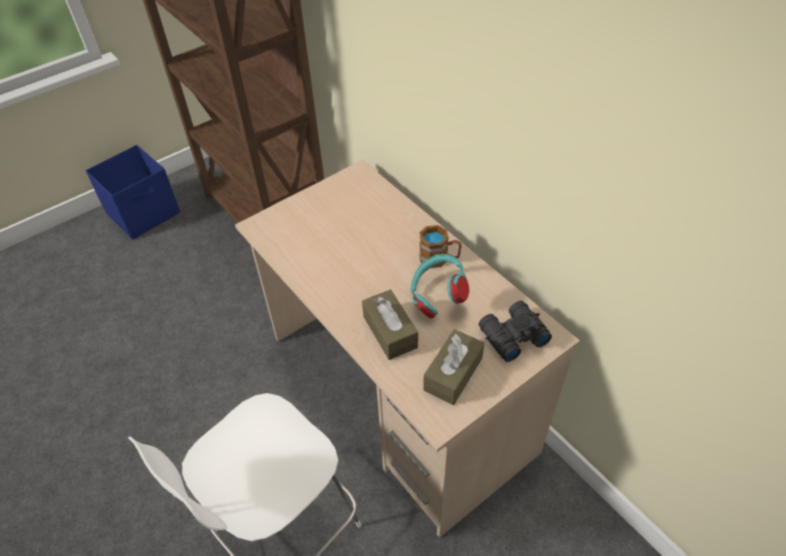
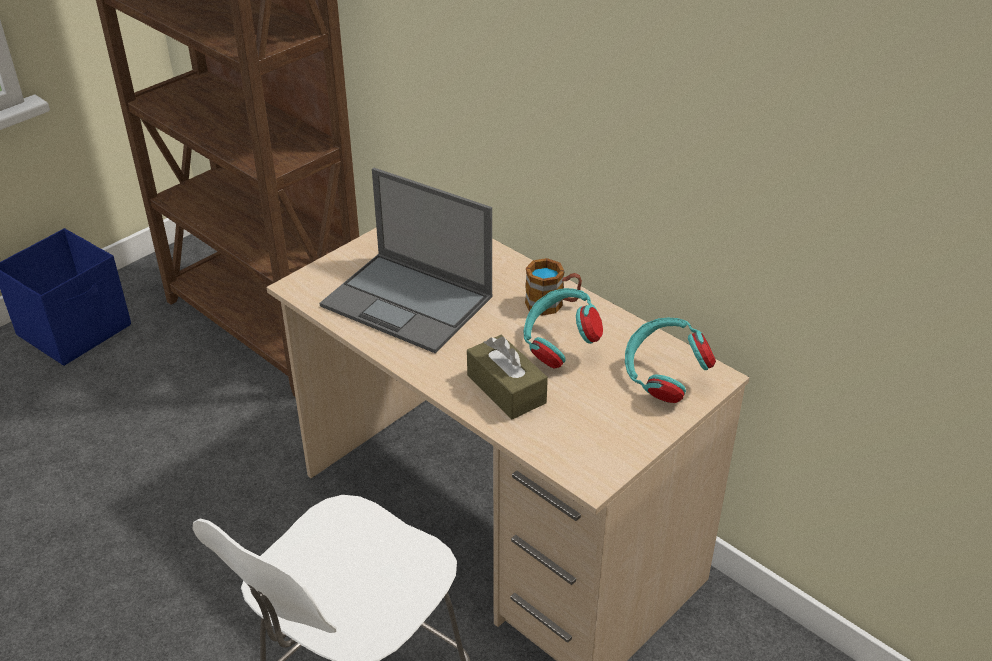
camera: 10 degrees left, 10 degrees down
brown tissue box [423,329,484,405] -> none
black binoculars [479,301,552,362] -> turquoise headphones [625,317,716,403]
none -> laptop [320,168,493,353]

